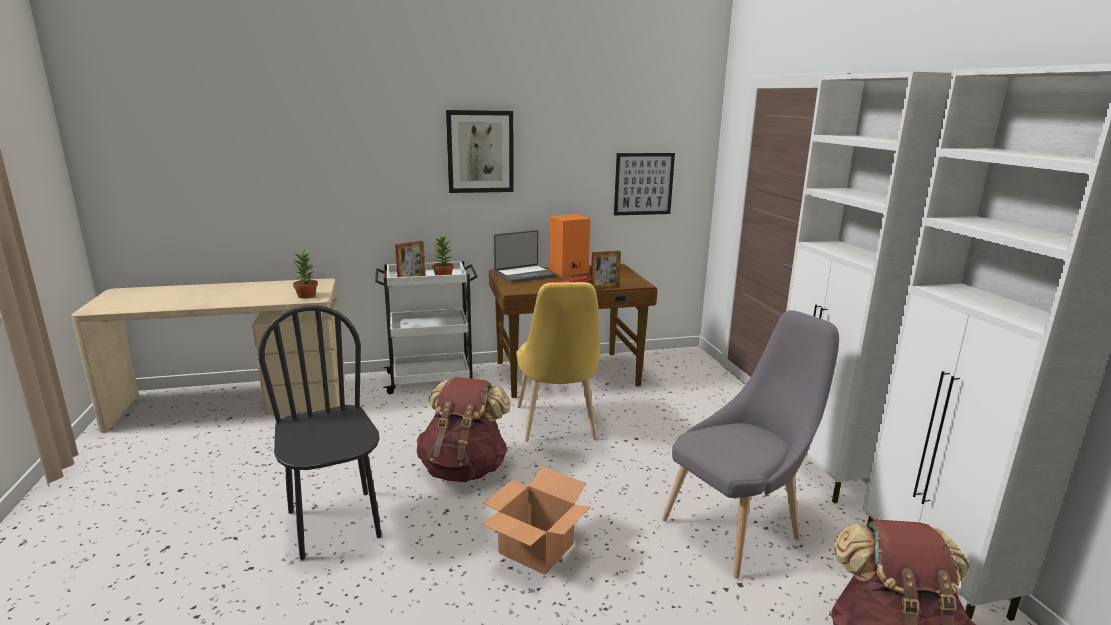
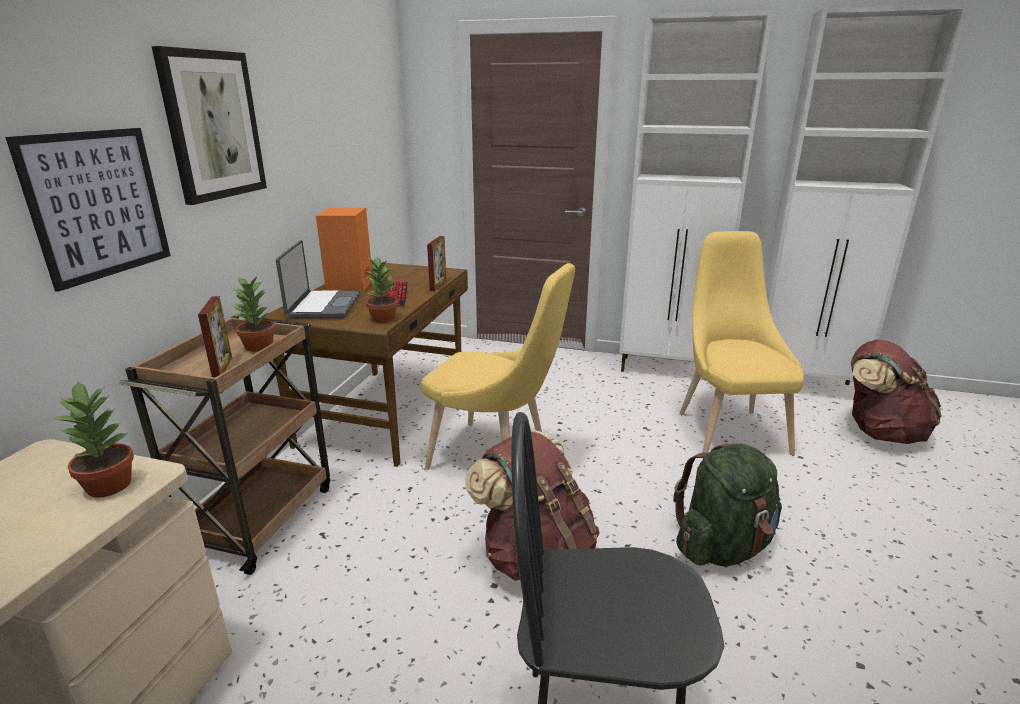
camera: 60 degrees left, 5 degrees up
white cart [375,261,478,394] -> brown cart [120,316,330,575]
cardboard box [482,466,590,575] -> green backpack [673,444,782,567]
picture [614,153,675,216] -> picture moved to [5,128,171,292]
grey chair [662,310,839,579] -> yellow chair [679,231,804,456]
none -> potted plant [366,257,398,323]

